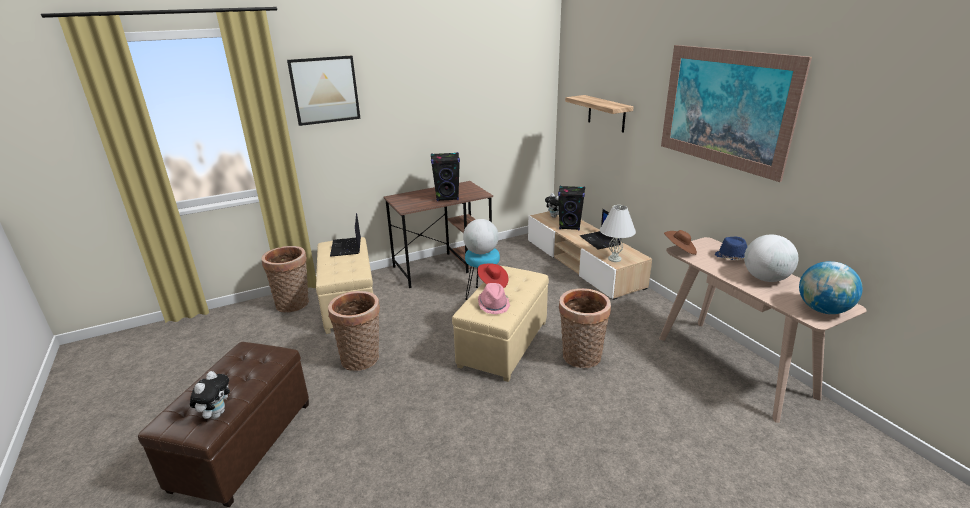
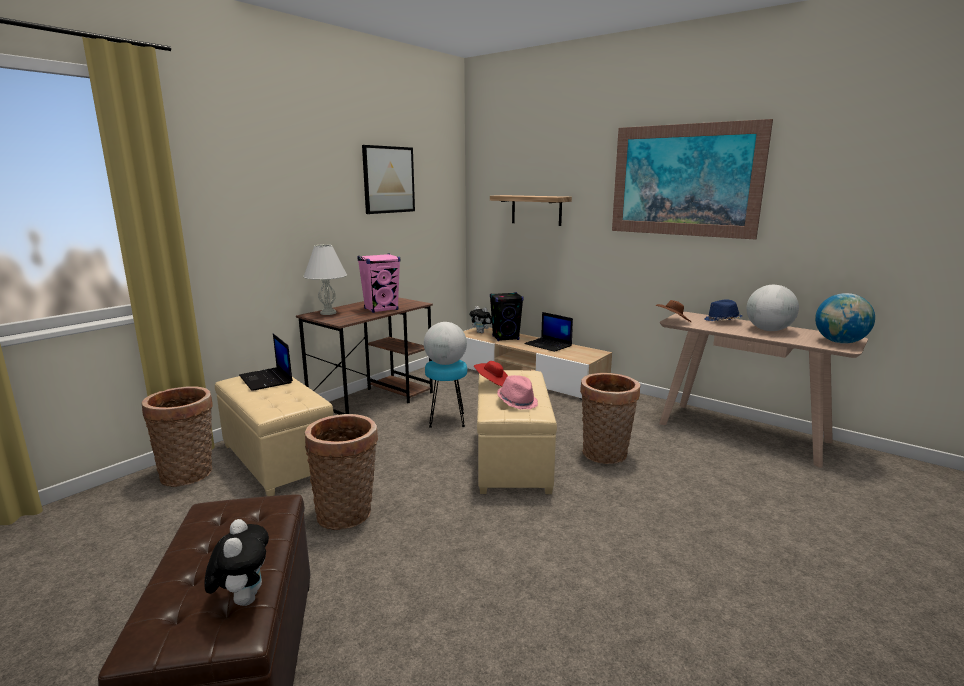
camera: 25 degrees left, 10 degrees down
picture [287,55,360,126] -> picture moved to [362,145,415,214]
black speaker [431,152,460,201] -> pink speaker [357,253,400,313]
white table lamp [600,205,636,262] -> white table lamp moved to [303,244,347,315]

